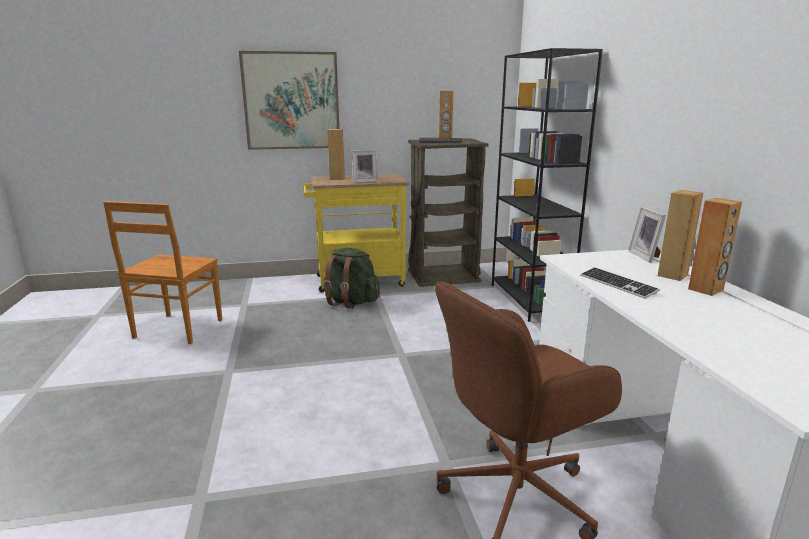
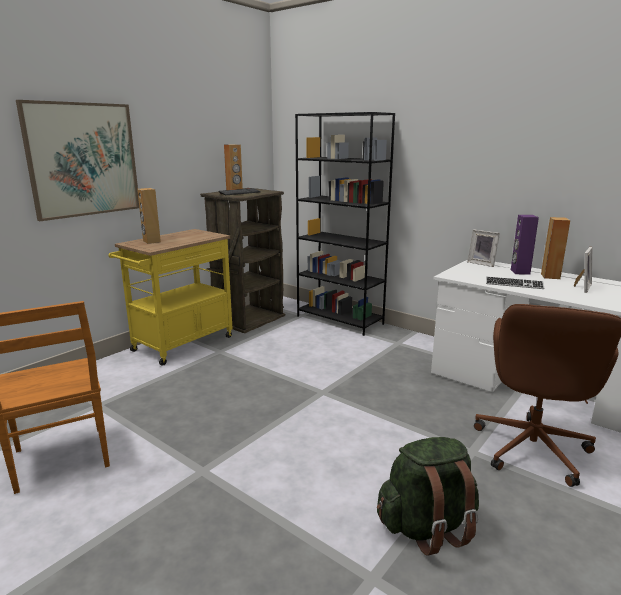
camera: 40 degrees left, 0 degrees up
green backpack [324,248,380,309] -> green backpack moved to [377,437,479,556]
picture frame [352,150,378,183] -> picture frame moved to [574,247,592,293]
brown speaker [658,190,703,281] -> purple speaker [511,215,539,275]

